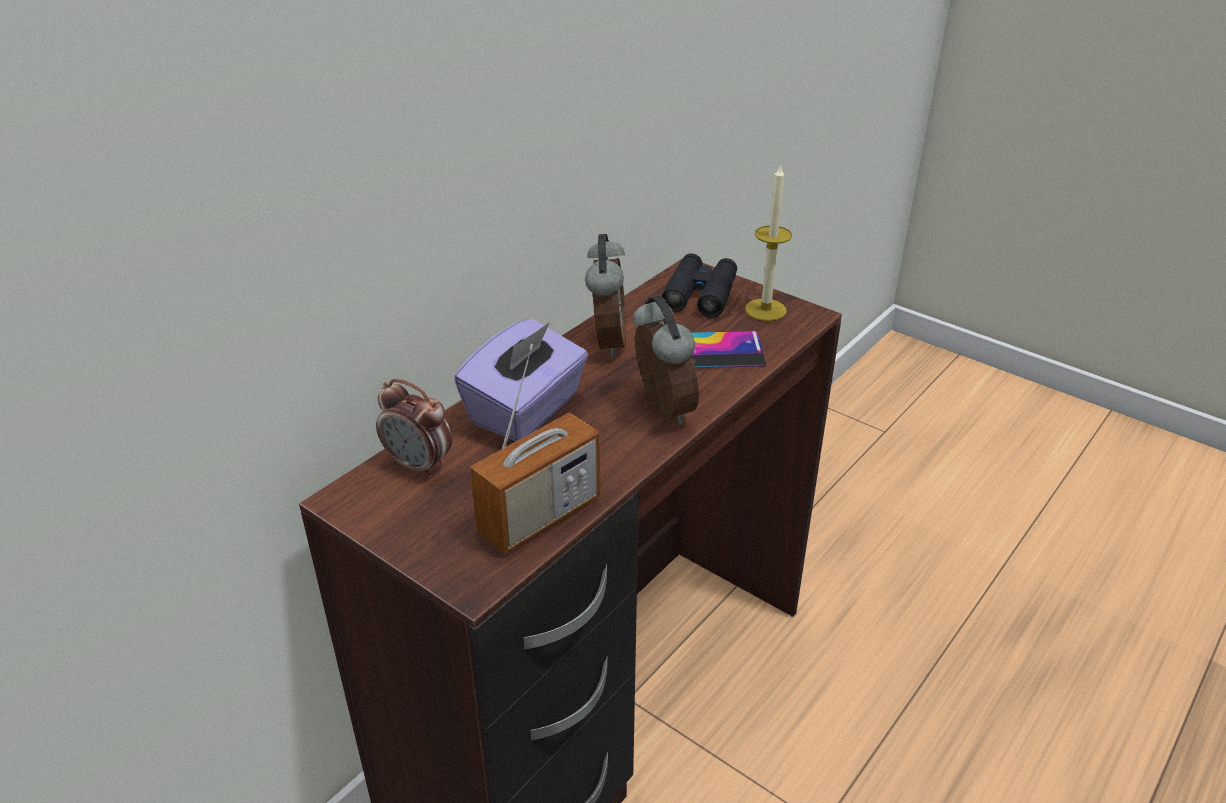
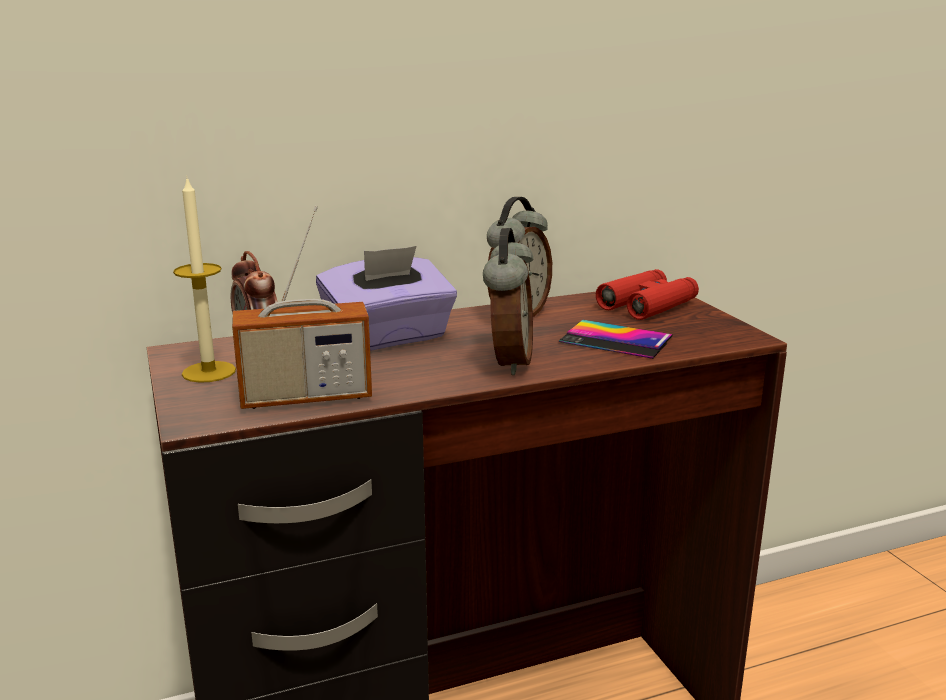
camera: 30 degrees right, 15 degrees down
black binoculars [661,253,737,318] -> red binoculars [596,269,699,320]
candle [745,163,792,321] -> candle moved to [173,178,236,383]

